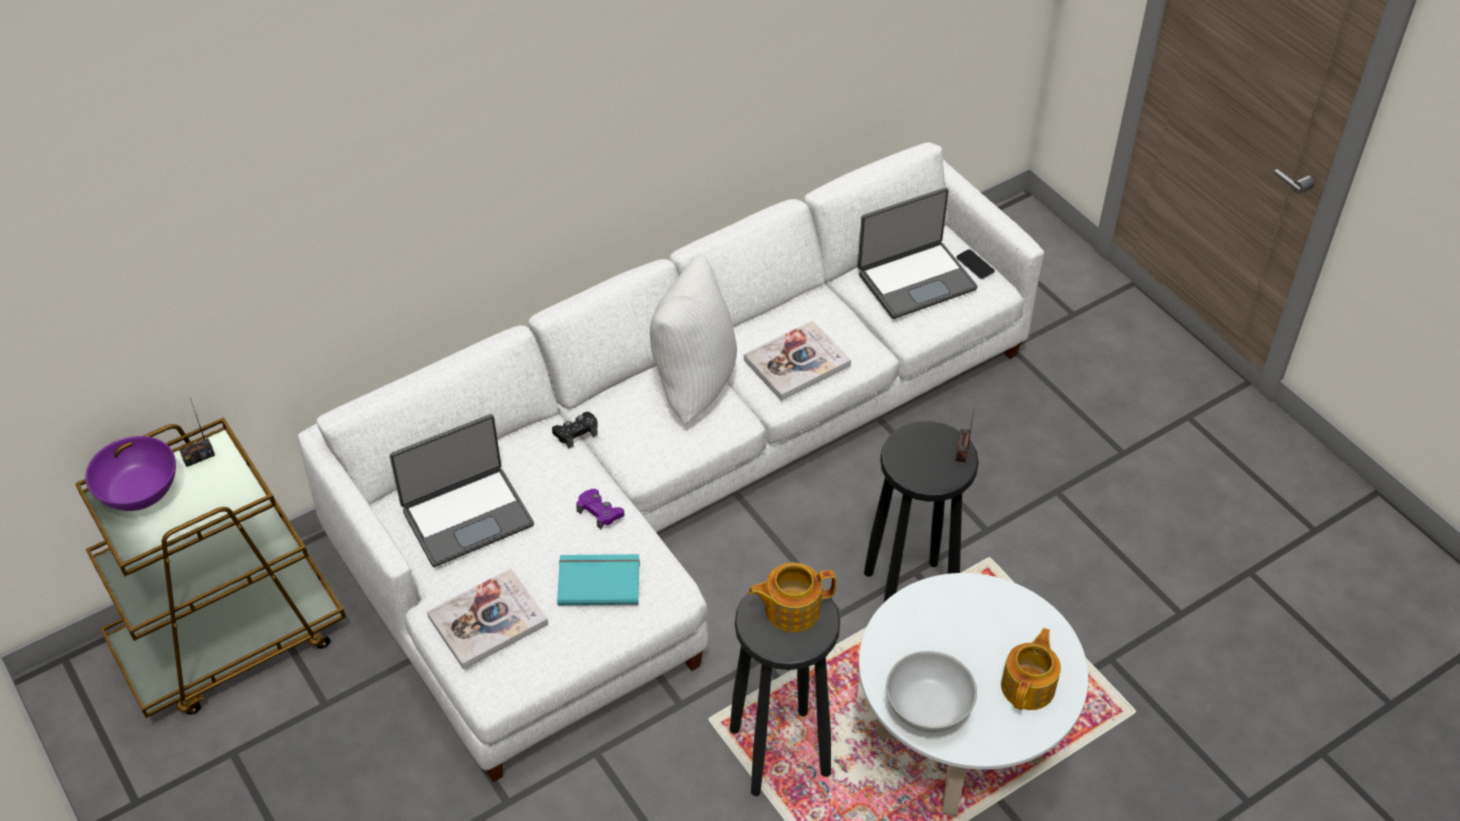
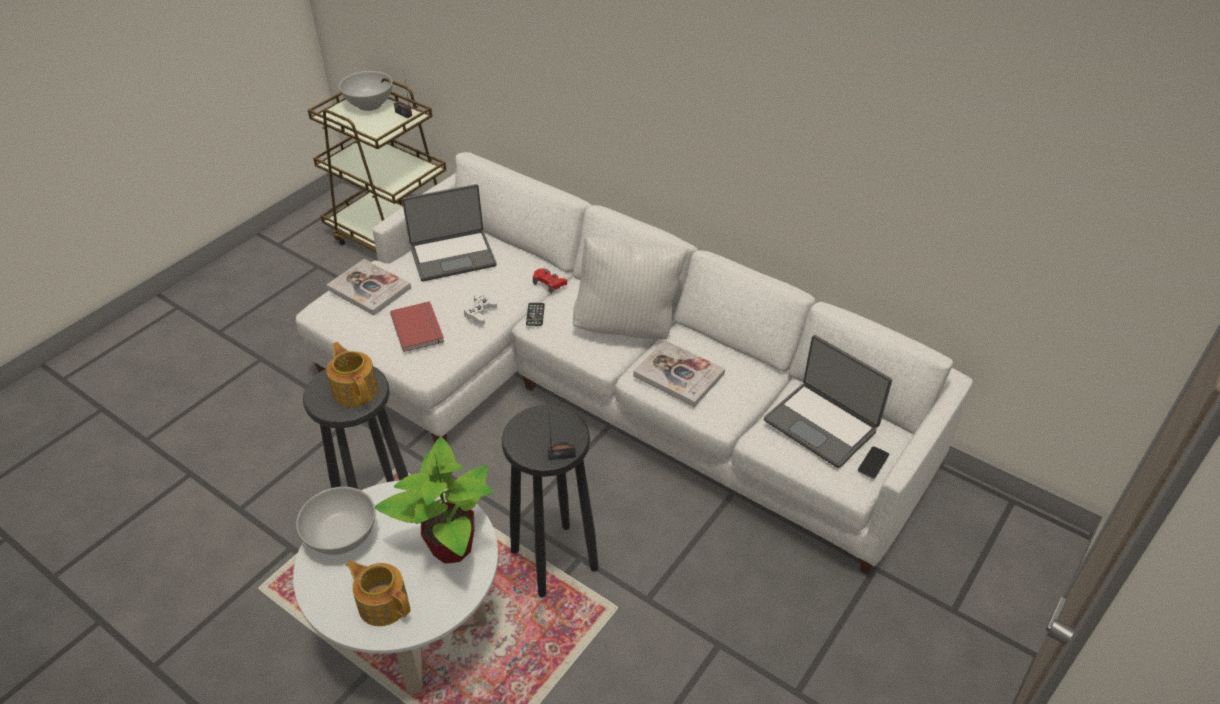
camera: 70 degrees right, 5 degrees down
purple bowl [85,436,176,511] -> white bowl [339,71,393,111]
laptop [390,414,534,567] -> laptop turned 60 degrees counterclockwise [402,184,497,281]
black game controller [552,412,598,448] -> red game controller [533,268,567,293]
turquoise book [557,554,640,605] -> red book [390,301,444,352]
purple game controller [576,489,624,529] -> white game controller [464,294,497,325]
teapot [1001,628,1061,710] -> teapot turned 150 degrees counterclockwise [346,560,410,626]
none -> potted plant [375,436,494,564]
none -> phone [526,303,545,326]

